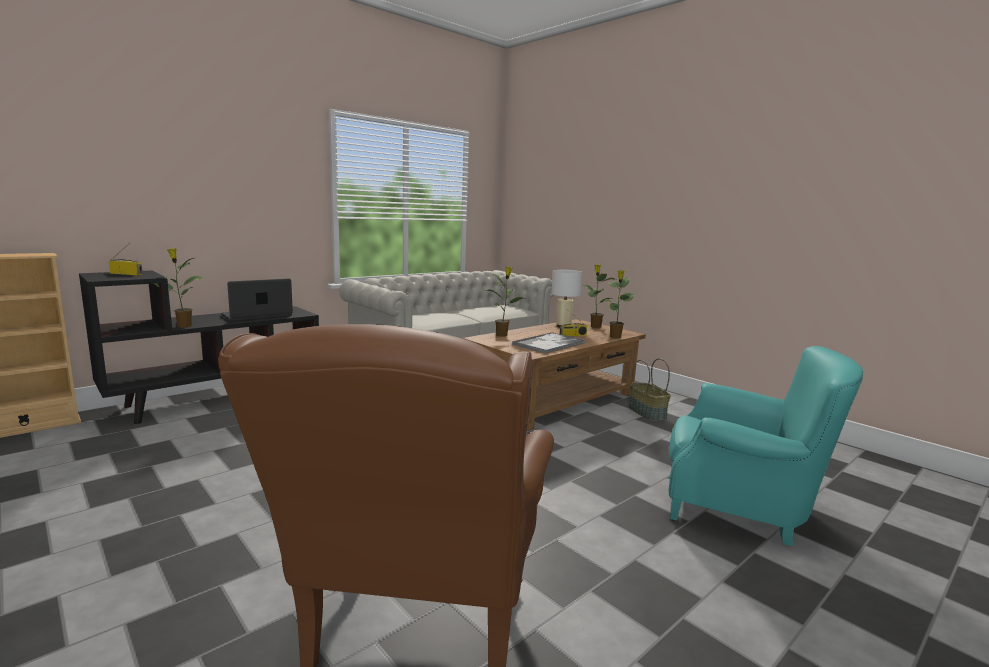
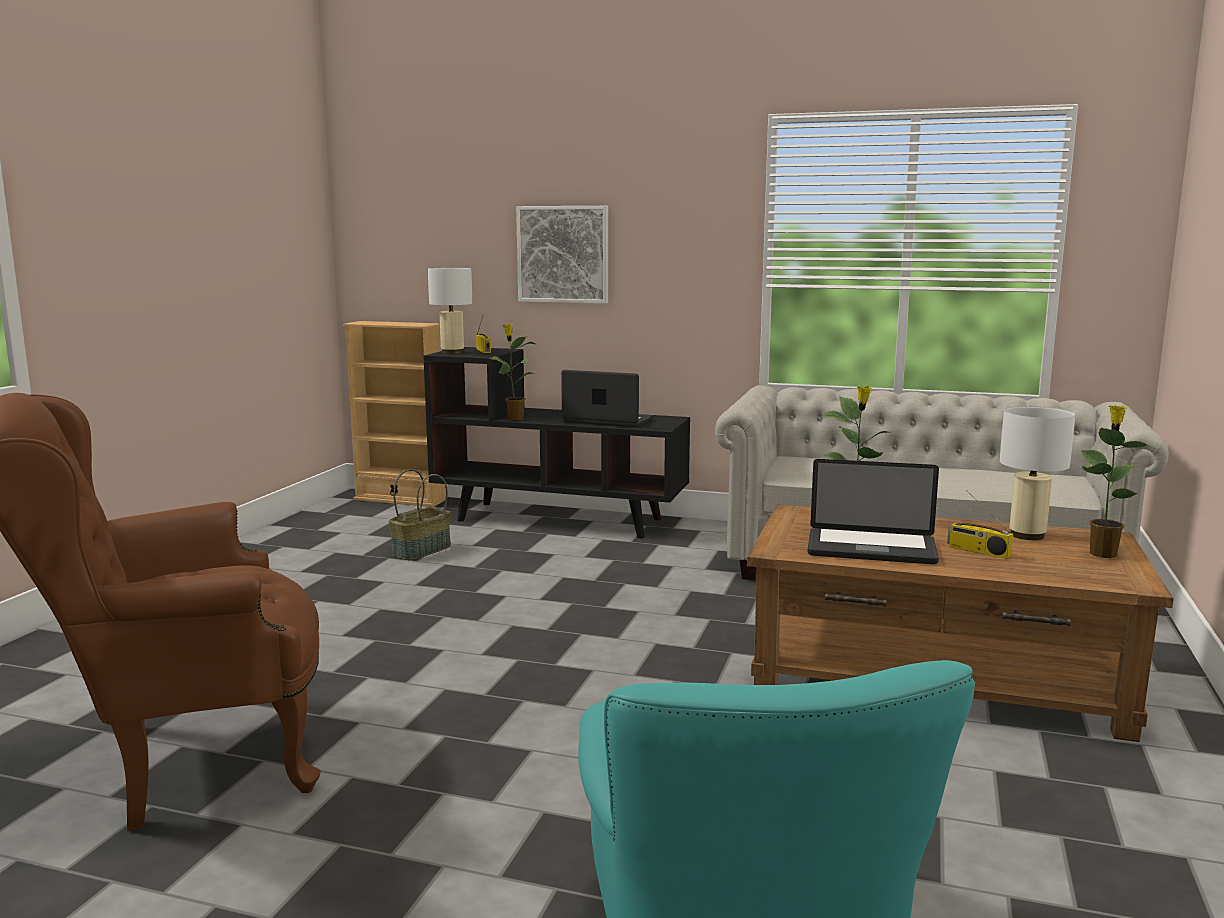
camera: 60 degrees right, 0 degrees up
tray [512,332,585,354] -> laptop [808,459,939,564]
potted plant [604,270,635,338] -> none
basket [629,358,671,421] -> basket moved to [389,469,451,560]
none -> white table lamp [428,268,472,354]
none -> picture [516,206,608,304]

